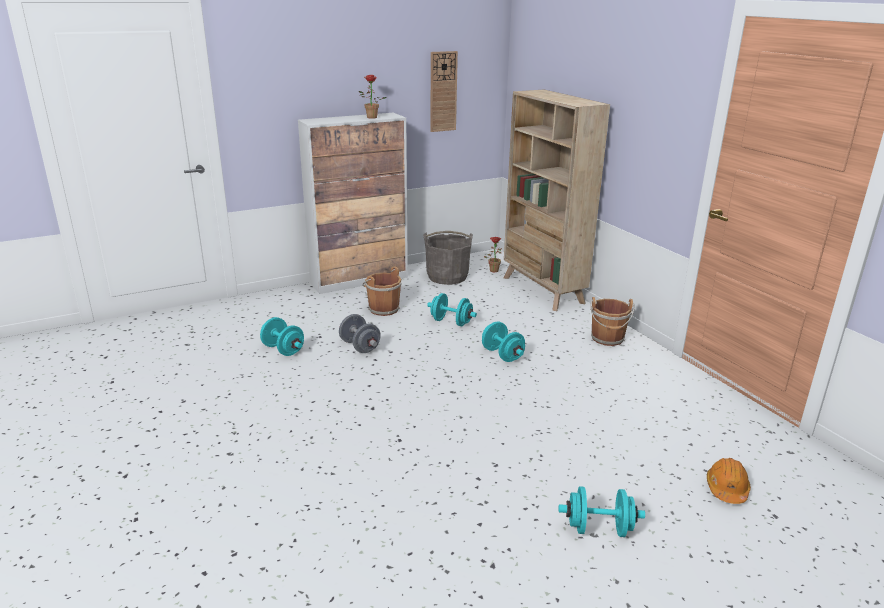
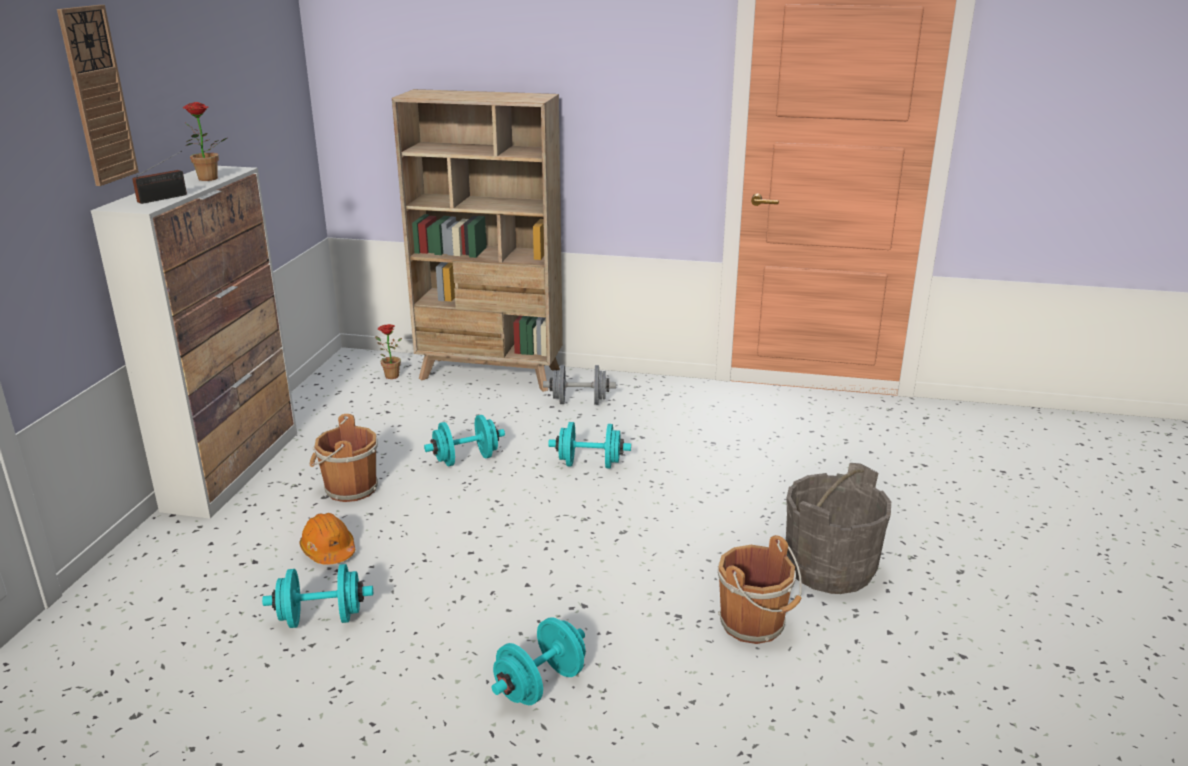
camera: 50 degrees left, 0 degrees up
grey dumbbell [339,314,381,353] -> grey dumbbell moved to [543,365,616,405]
grey bucket [423,231,473,285] -> grey bucket moved to [786,463,891,594]
wall clock [430,51,458,132] -> wall clock moved to [57,5,139,186]
turquoise dumbbell [559,486,645,537] -> turquoise dumbbell moved to [492,617,586,705]
brown bucket [590,297,635,346] -> brown bucket moved to [718,535,802,644]
orange hard hat [707,458,751,504] -> orange hard hat moved to [300,513,355,565]
none -> radio [132,151,187,204]

